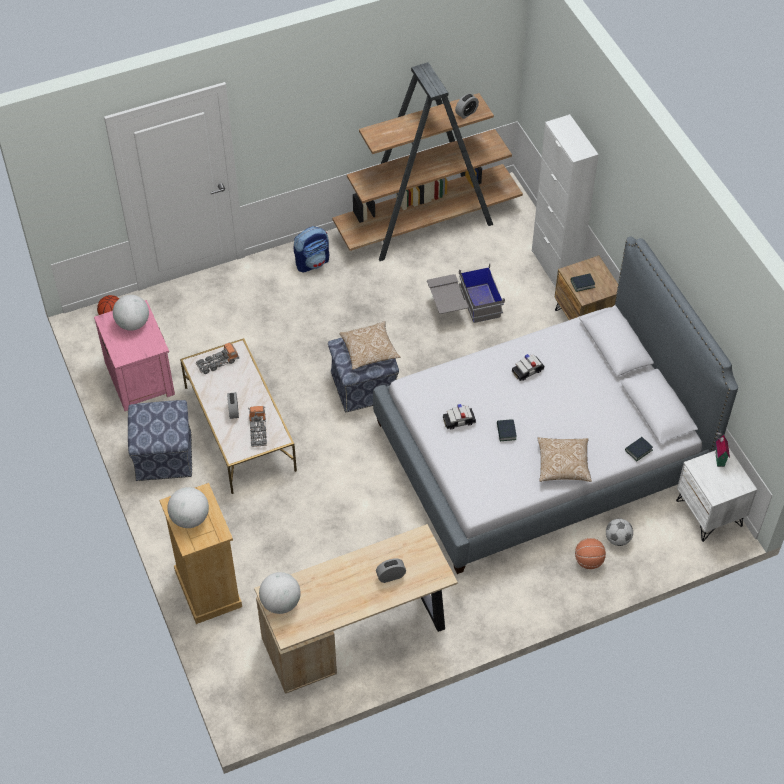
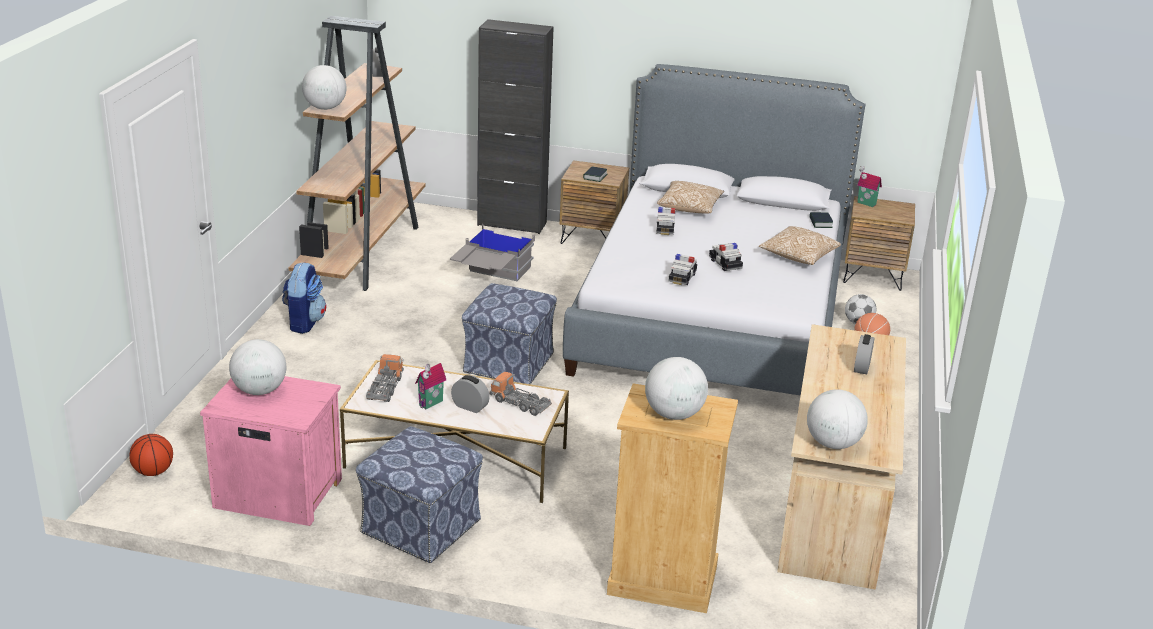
camera: 55 degrees left, 25 degrees down
pillow [339,321,400,370] -> pillow moved to [657,181,724,214]
book [497,419,517,441] -> toy car [709,243,743,271]
white cabinet [532,114,599,287] -> black cabinet [477,19,554,234]
white nightstand [676,447,757,542] -> brown nightstand [843,196,915,291]
none -> globe [302,65,347,110]
none -> toy house [415,363,446,409]

